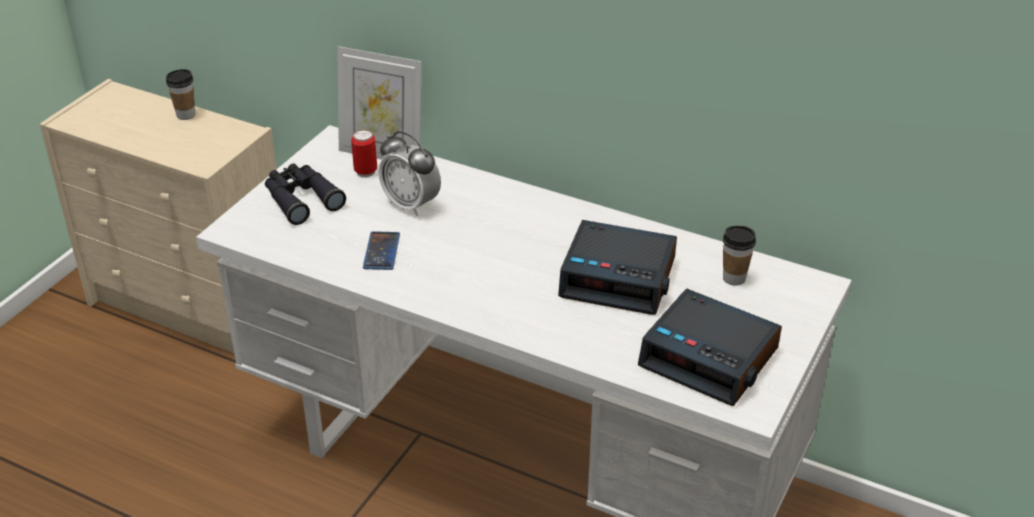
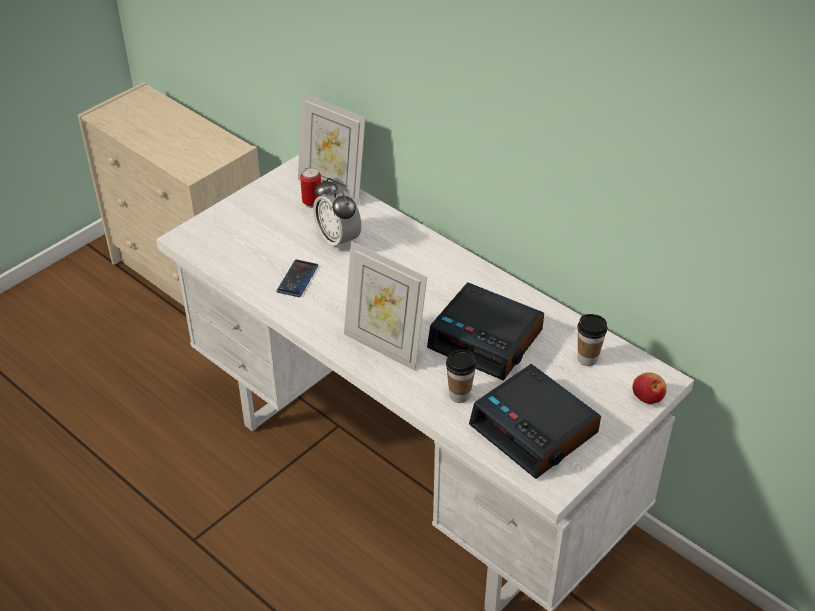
camera: 15 degrees right, 5 degrees up
cup [166,69,195,120] -> cup moved to [446,350,477,403]
black binoculars [265,163,346,225] -> none
none -> picture frame [344,242,427,371]
none -> apple [632,372,667,404]

